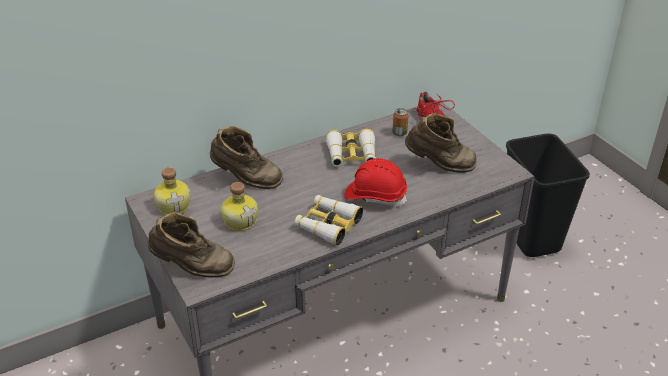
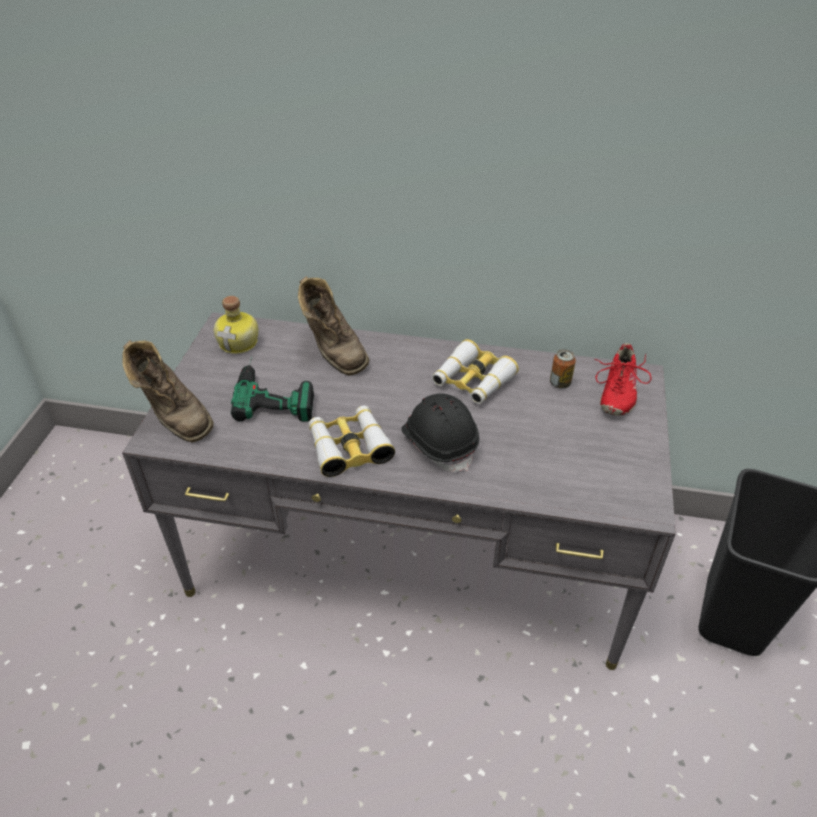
camera: 40 degrees right, 5 degrees up
bottle [221,182,258,231] -> power drill [231,356,314,421]
red hard hat [344,158,407,207] -> black hard hat [401,393,479,472]
brown boot [405,113,477,173] -> none

